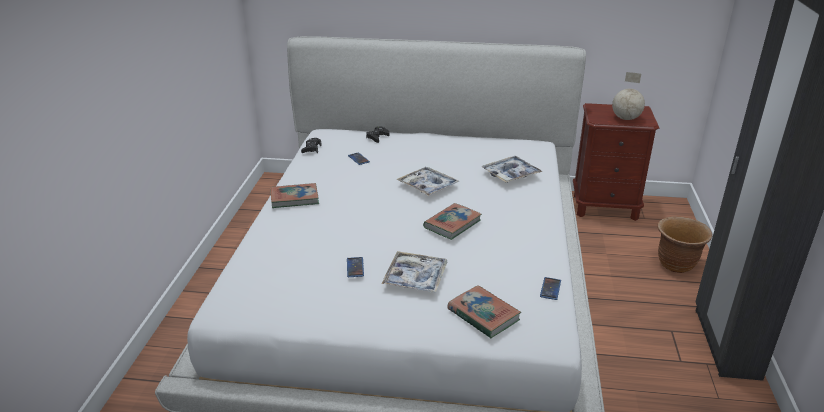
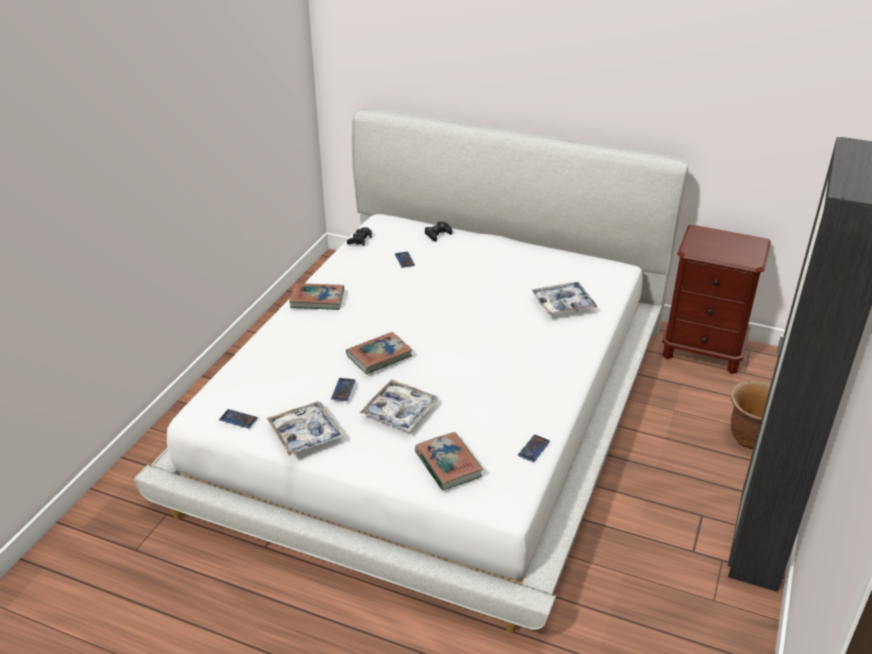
camera: 15 degrees right, 5 degrees up
tray [396,167,459,196] -> tray moved to [267,401,345,456]
book [423,203,482,240] -> book moved to [346,332,412,374]
globe [612,72,645,120] -> none
none -> phone [219,409,258,429]

